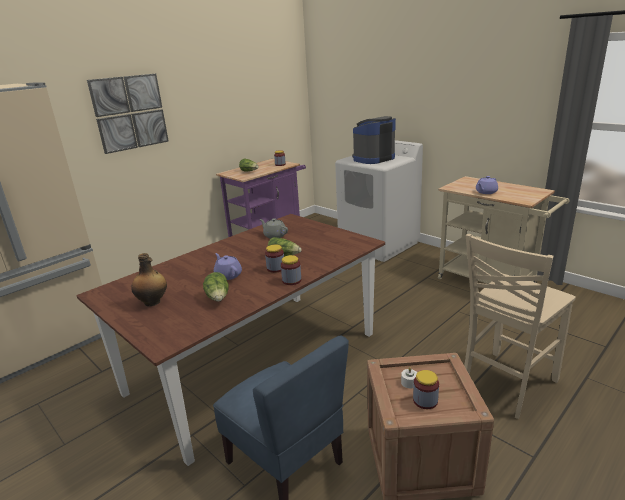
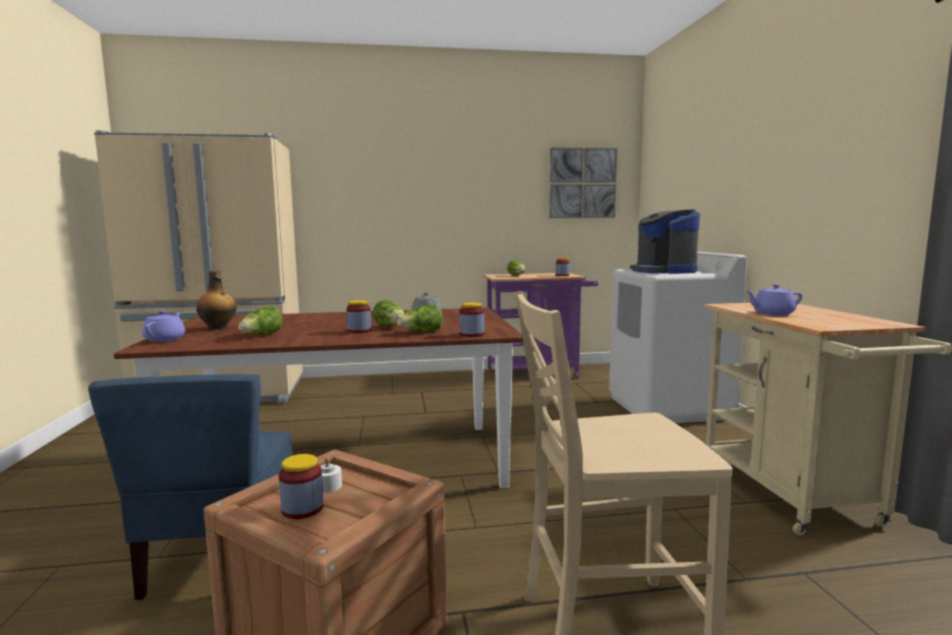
camera: 35 degrees right, 15 degrees down
picture [87,74,169,154] -> picture moved to [549,147,617,218]
purple teapot [214,253,242,280] -> purple teapot moved to [142,310,185,342]
jar [281,255,301,285] -> jar moved to [459,302,484,337]
coffee machine [352,116,396,164] -> coffee machine turned 105 degrees counterclockwise [630,210,700,274]
none -> lettuce [397,304,443,332]

